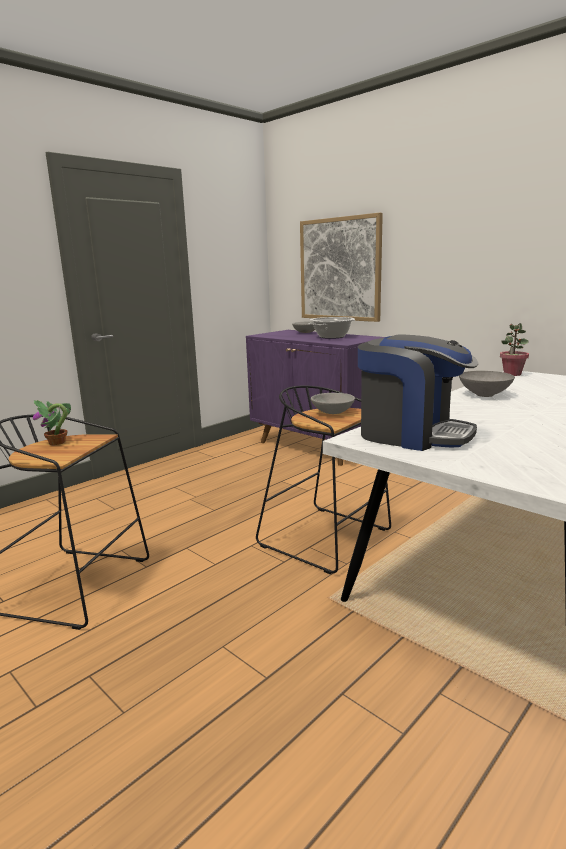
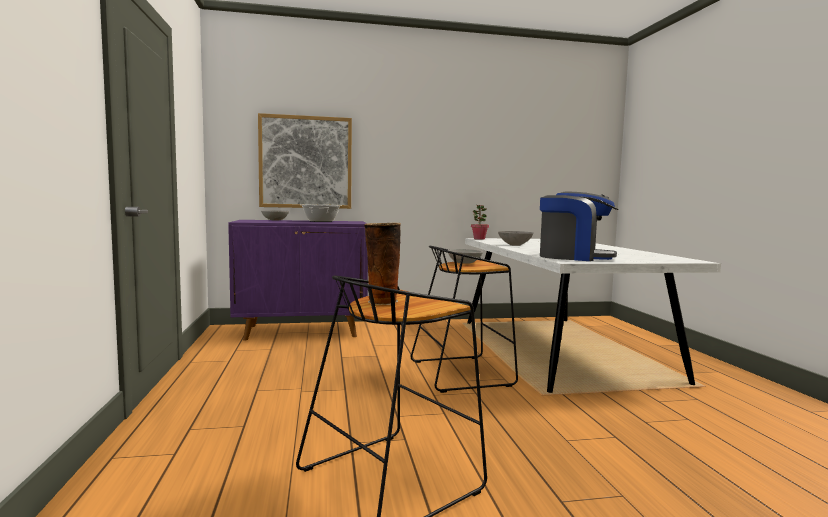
camera: 55 degrees left, 10 degrees down
potted plant [33,400,71,445] -> vase [364,223,401,305]
coffee machine [358,334,479,451] -> coffee machine turned 45 degrees clockwise [540,192,619,261]

